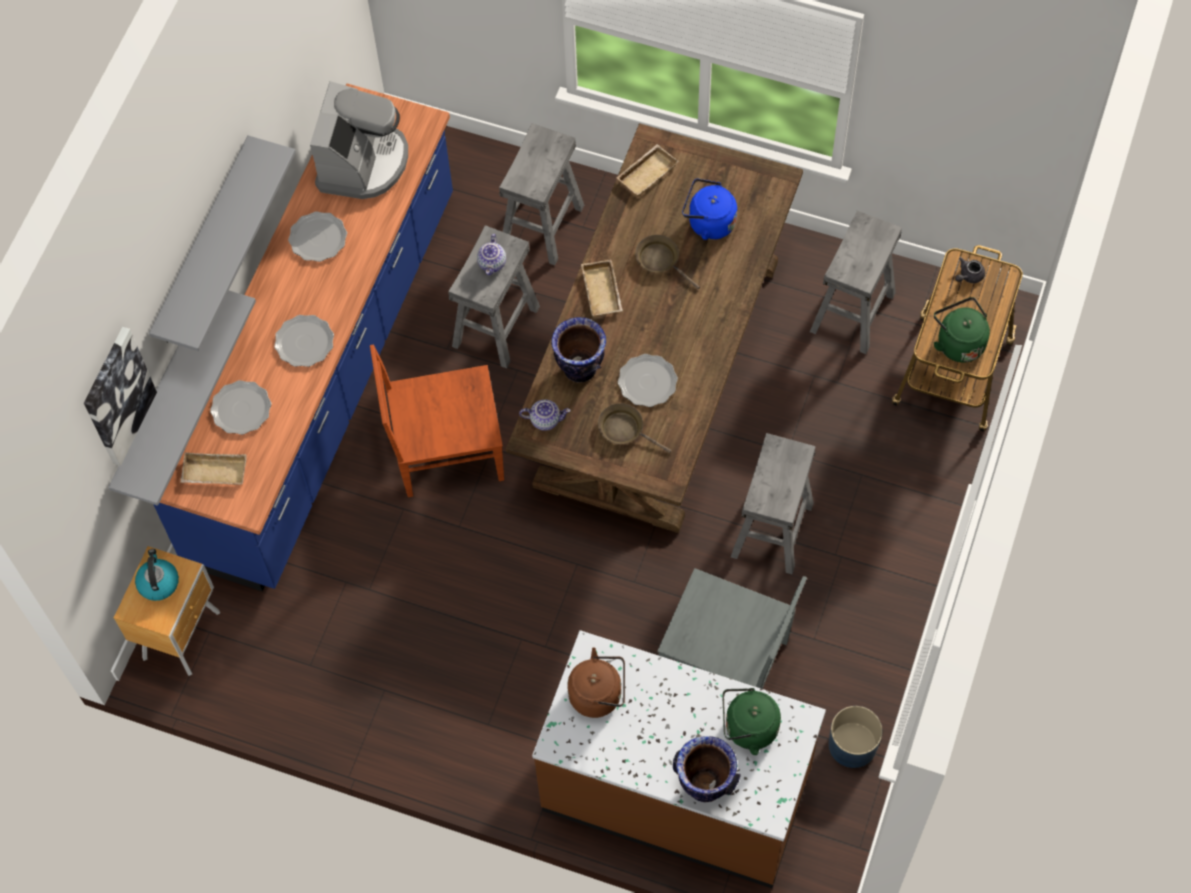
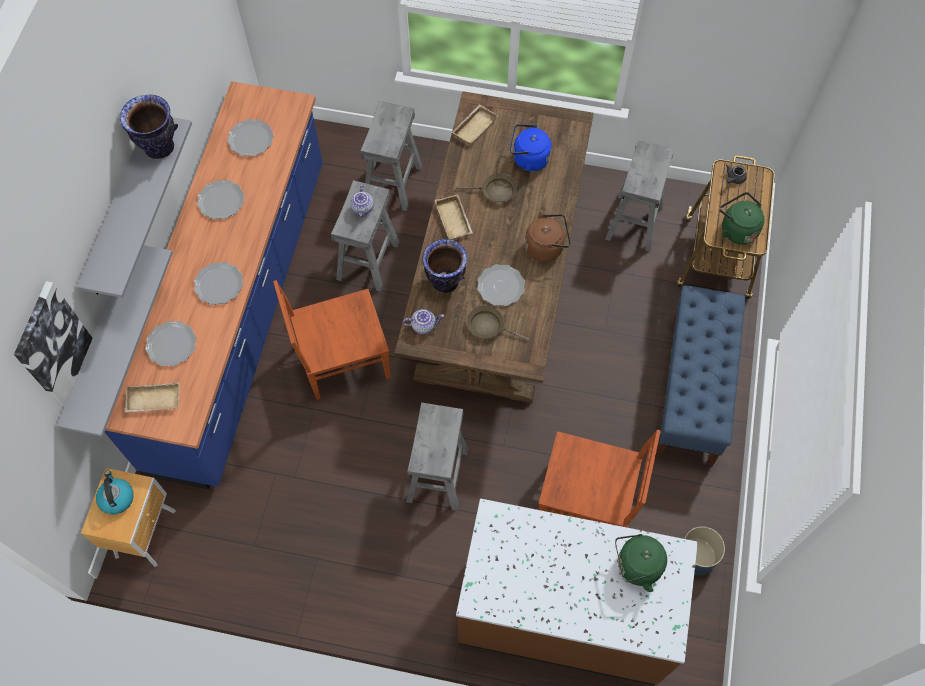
camera: 10 degrees left, 0 degrees up
coffee machine [310,81,408,199] -> plate [227,119,274,156]
brown kettle [567,647,625,718] -> brown kettle moved to [525,212,571,262]
brown frying pan [635,235,700,289] -> brown frying pan turned 150 degrees clockwise [456,173,517,202]
grey chair [657,568,807,689] -> brown chair [538,430,661,527]
vase [673,736,741,802] -> vase moved to [120,95,178,159]
grey stool [731,433,816,574] -> grey stool moved to [406,403,469,511]
none -> blue bench [656,285,745,466]

